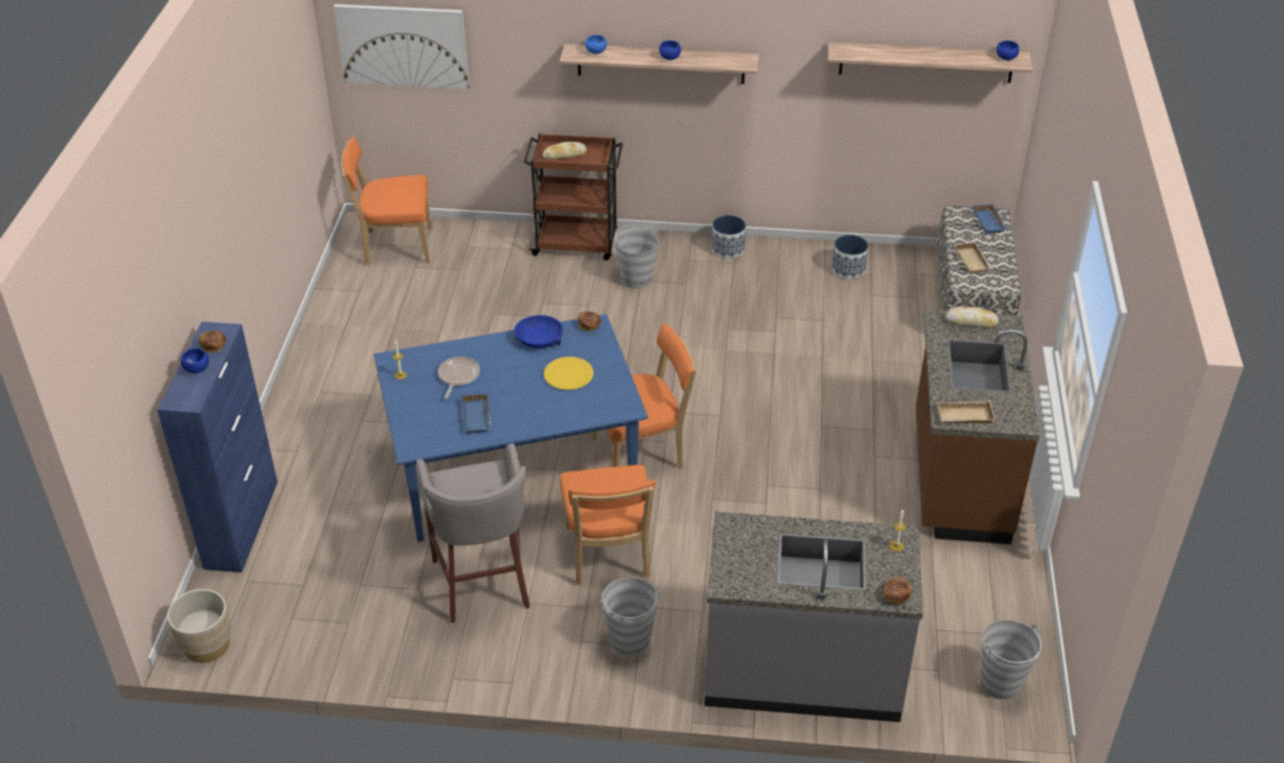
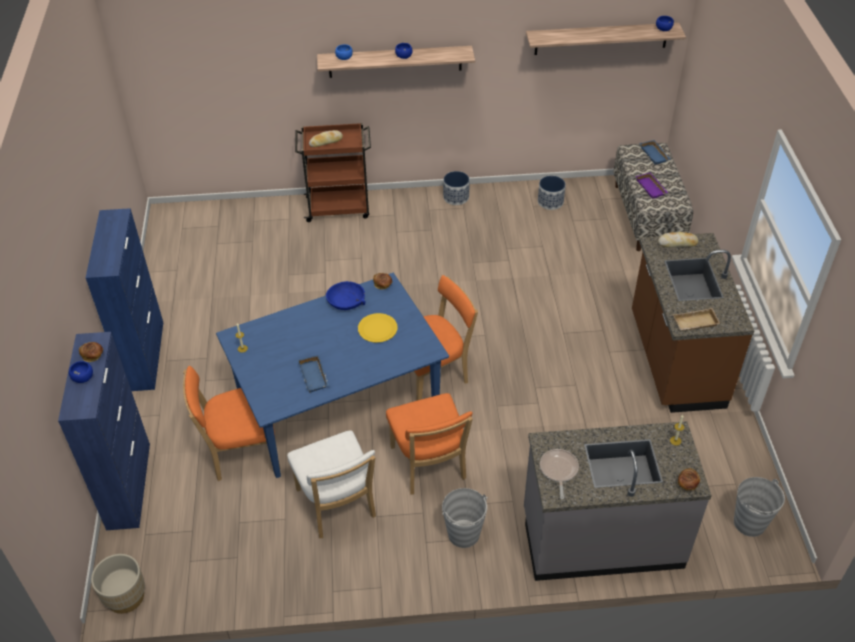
camera: 10 degrees left, 5 degrees up
picture [334,4,469,89] -> none
orange chair [341,137,432,266] -> orange chair moved to [183,366,280,481]
grey stool [416,443,530,623] -> white chair [287,430,376,538]
frying pan [438,357,480,399] -> frying pan moved to [540,449,579,499]
grey bucket [614,224,658,289] -> none
beige tray [954,242,992,274] -> purple tray [636,172,668,199]
none -> blue cabinet [86,208,163,391]

